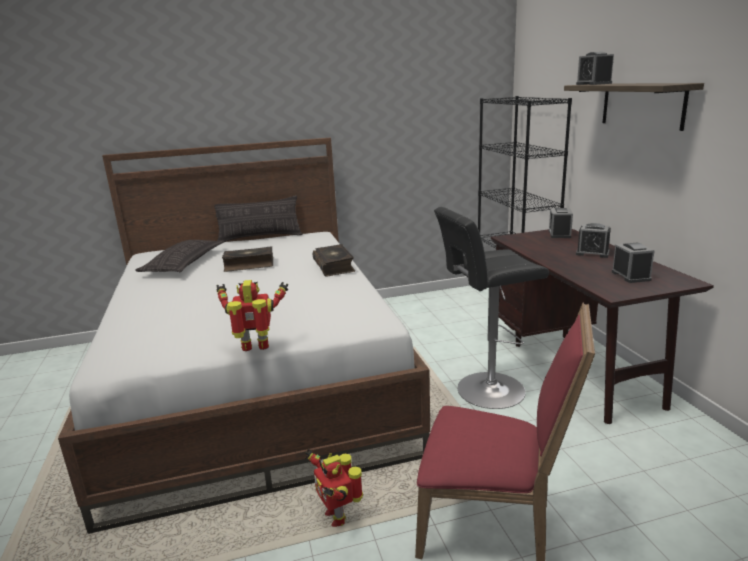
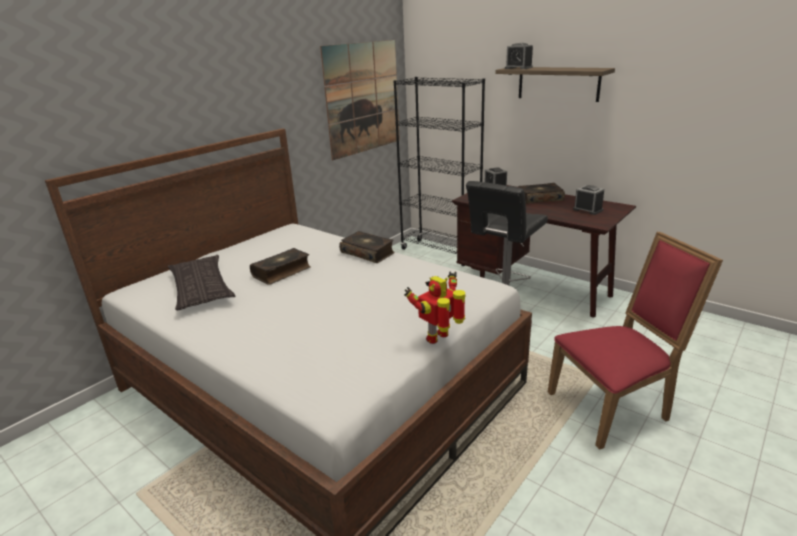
camera: 35 degrees left, 5 degrees up
pillow [214,195,302,242] -> none
toy robot [305,448,363,527] -> none
alarm clock [576,223,611,258] -> book [518,183,565,204]
none -> picture [320,40,400,160]

